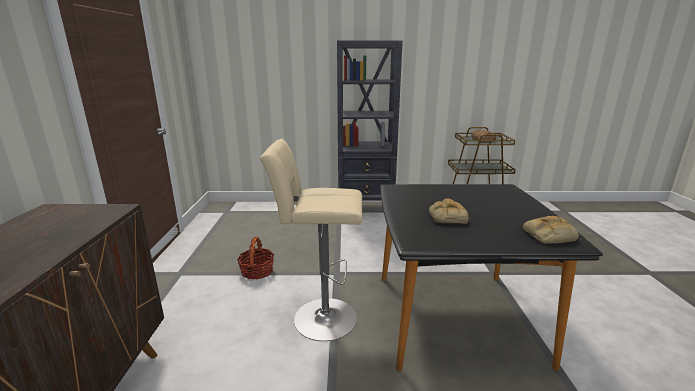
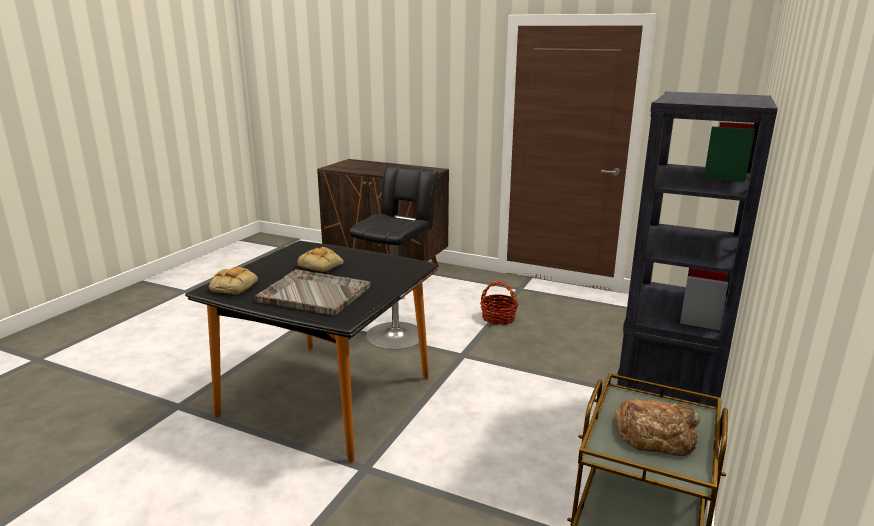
camera: 115 degrees right, 0 degrees up
beige stool [260,139,363,341] -> black stool [350,165,439,349]
none -> grey tray [255,269,370,316]

